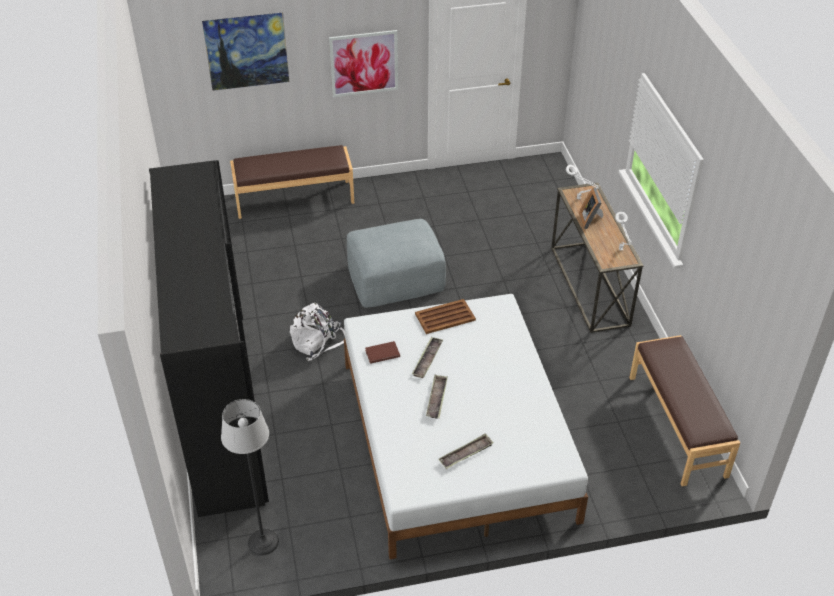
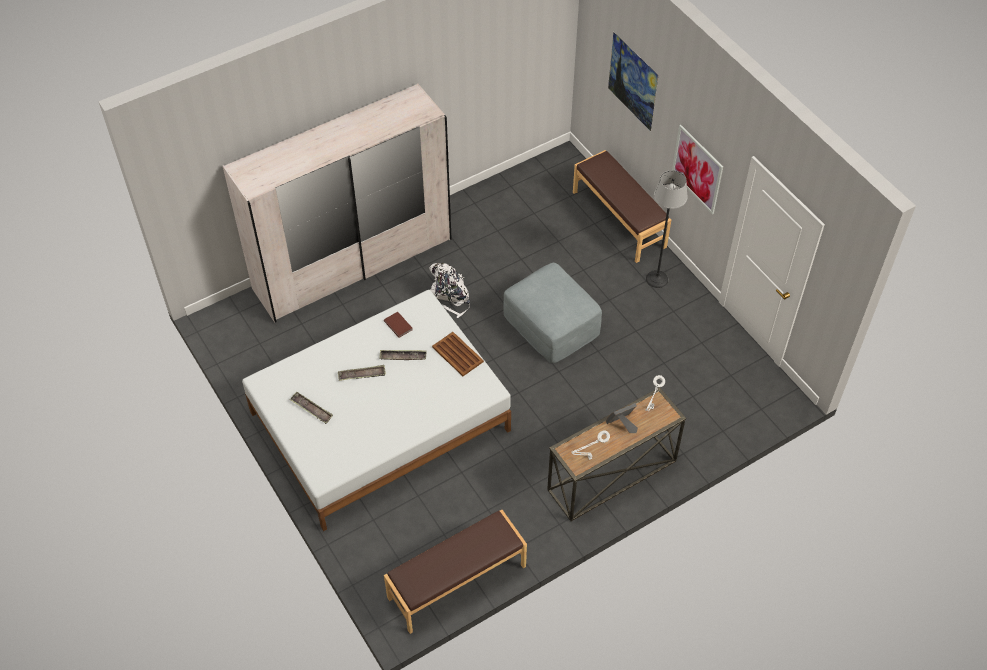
camera: 70 degrees right, 10 degrees up
black wardrobe [149,160,269,517] -> white wardrobe [223,83,452,323]
floor lamp [221,399,279,555] -> floor lamp moved to [646,170,688,288]

